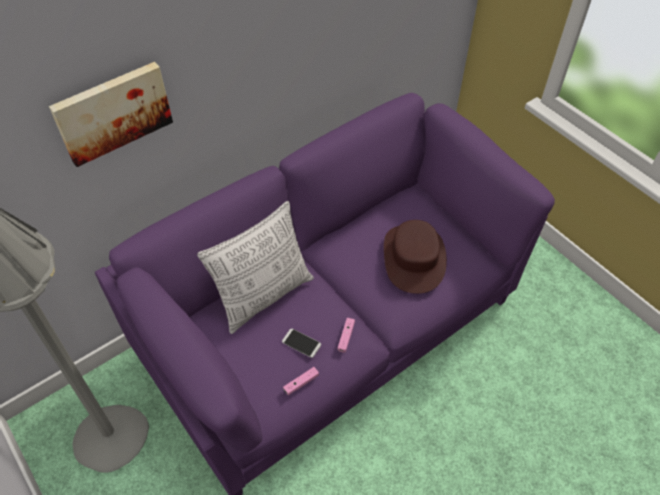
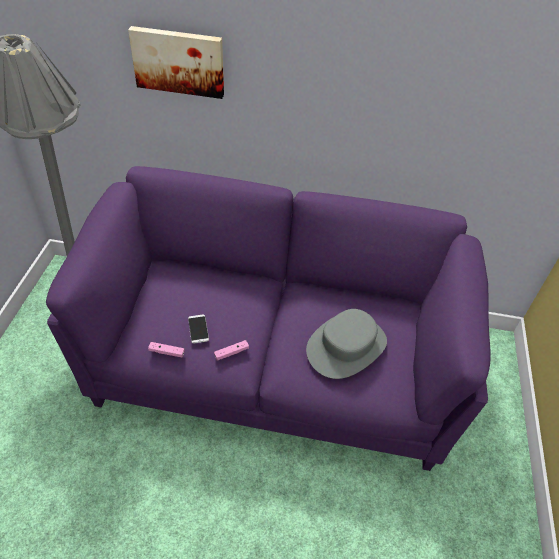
camera: 45 degrees right, 5 degrees down
pillow [197,201,314,334] -> none
brown hat [384,220,447,294] -> grey hat [306,309,387,379]

